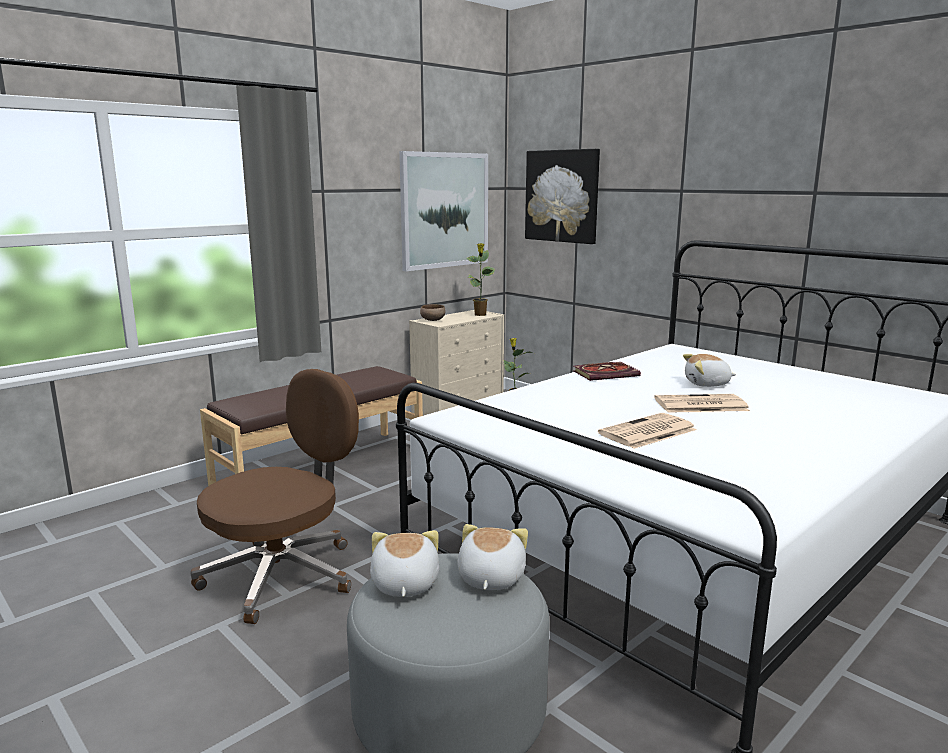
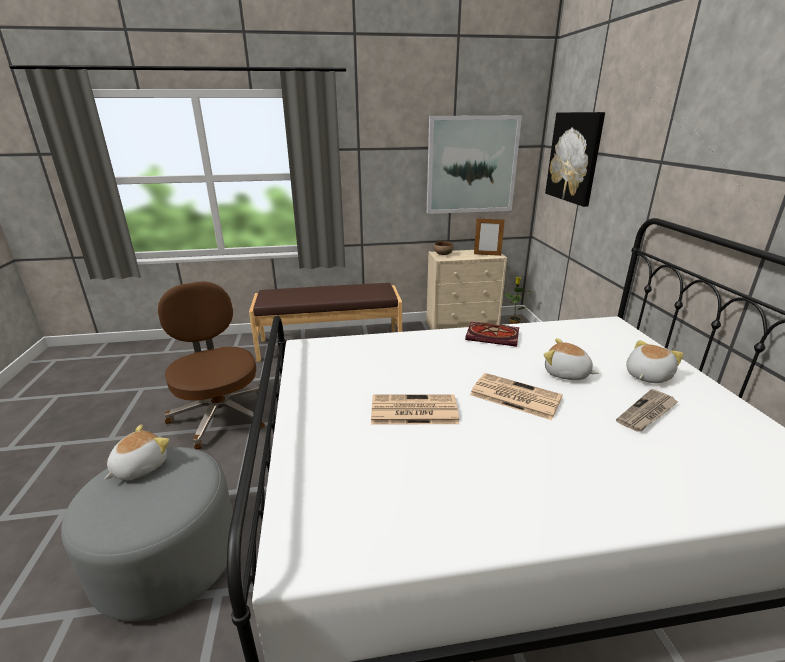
camera: 35 degrees right, 10 degrees up
brown office chair [190,369,359,624] -> brown office chair turned 105 degrees counterclockwise [158,281,265,450]
plush toy [458,524,528,590] -> plush toy moved to [626,340,684,383]
potted plant [467,243,495,316] -> picture frame [474,218,505,256]
none -> newspaper [616,389,678,432]

